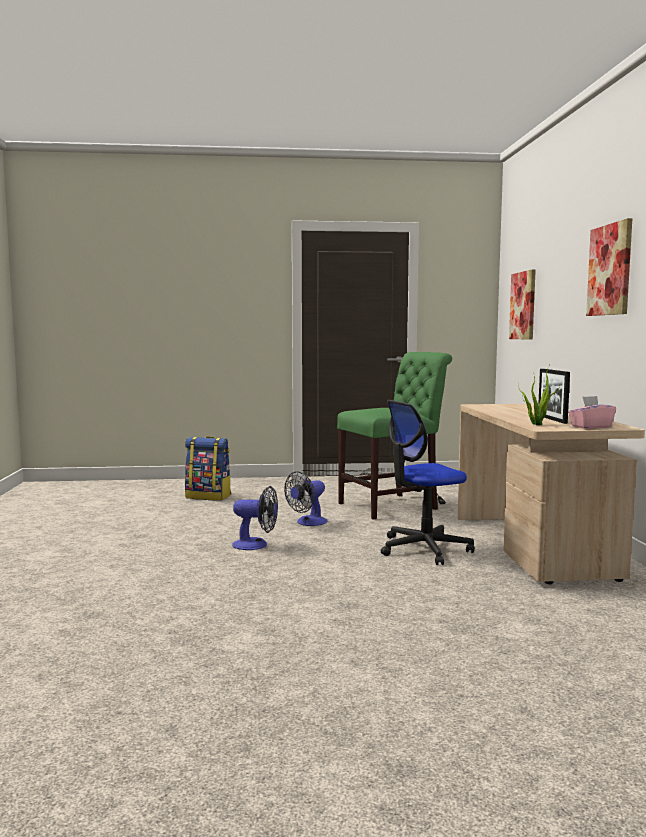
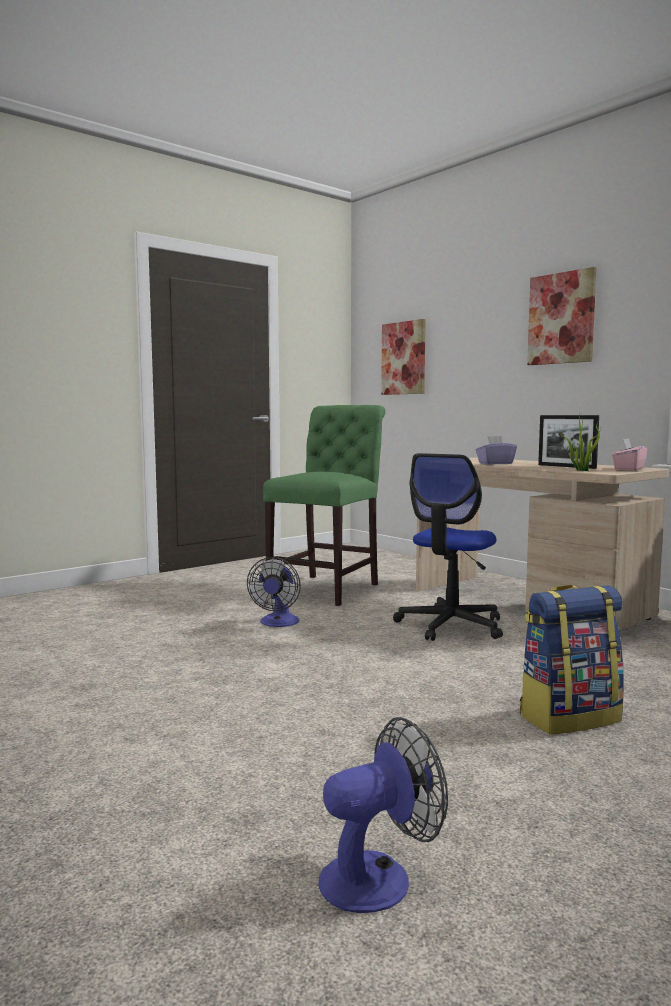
camera: 35 degrees left, 0 degrees up
backpack [185,436,231,501] -> backpack moved to [520,585,624,734]
fan [232,486,278,550] -> fan moved to [319,717,448,913]
none -> purple tissue box [476,436,517,465]

